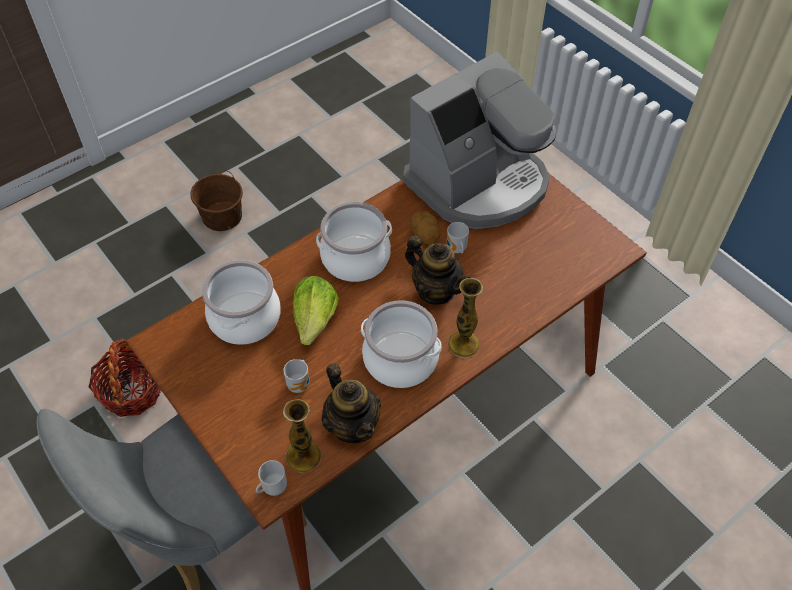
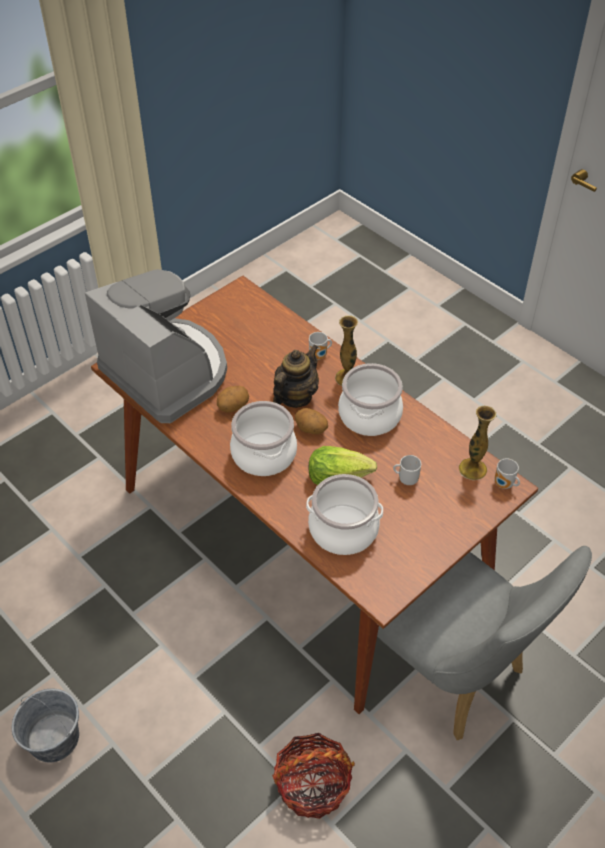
camera: 95 degrees left, 5 degrees down
brown bucket [190,170,243,231] -> grey bucket [12,689,79,763]
teapot [322,363,381,443] -> none
mug [447,222,469,253] -> mug moved to [309,332,332,360]
none -> potato [295,408,328,434]

